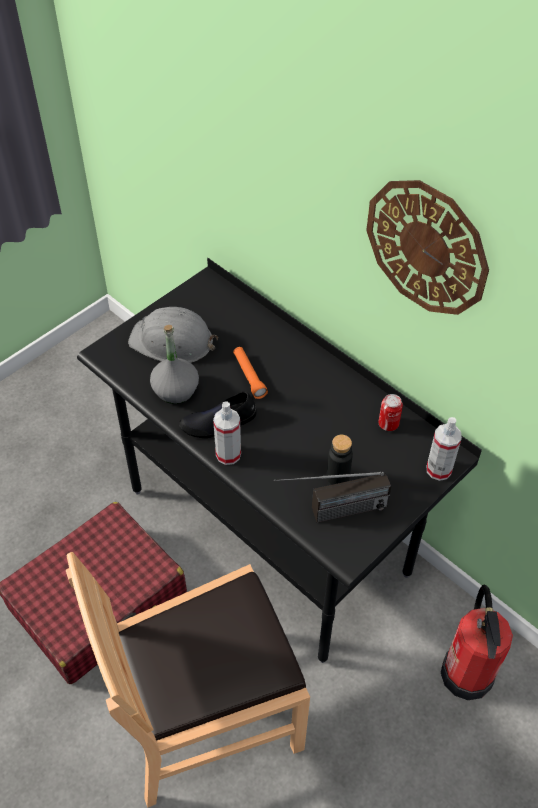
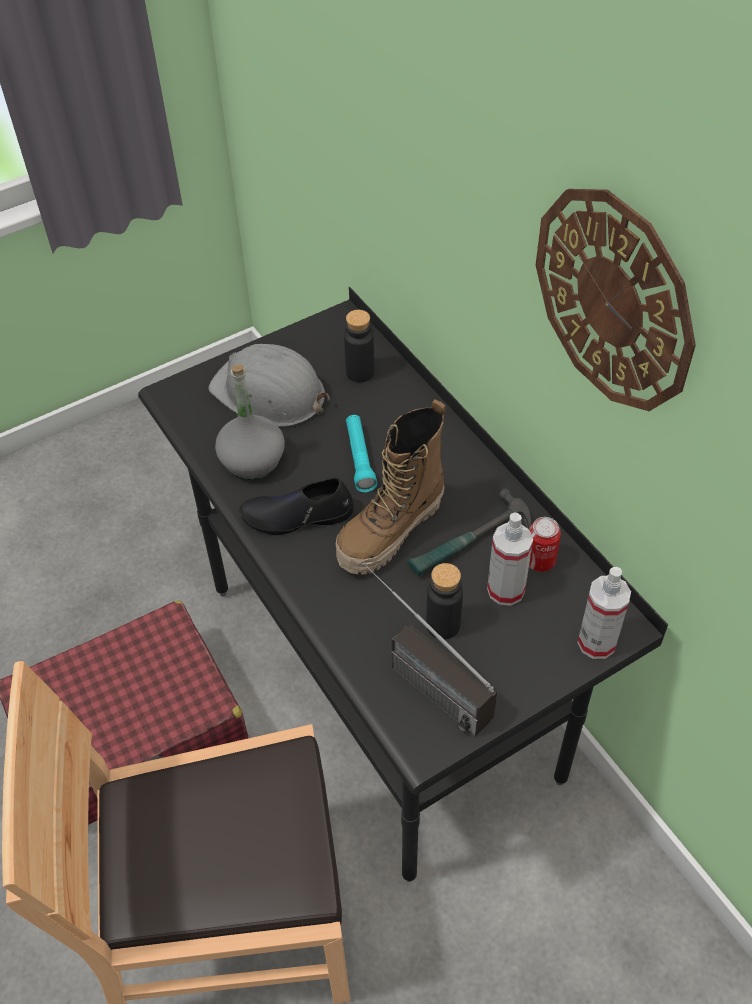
camera: 15 degrees right, 0 degrees up
spray bottle [213,401,241,465] -> spray bottle moved to [487,512,533,606]
orange flashlight [233,347,268,399] -> turquoise flashlight [346,415,377,492]
radio [274,472,391,523] -> radio turned 45 degrees clockwise [363,562,497,737]
fire extinguisher [441,585,513,700] -> none
none -> boot [336,400,446,575]
none -> black bottle [344,310,374,382]
none -> hammer [408,488,531,576]

